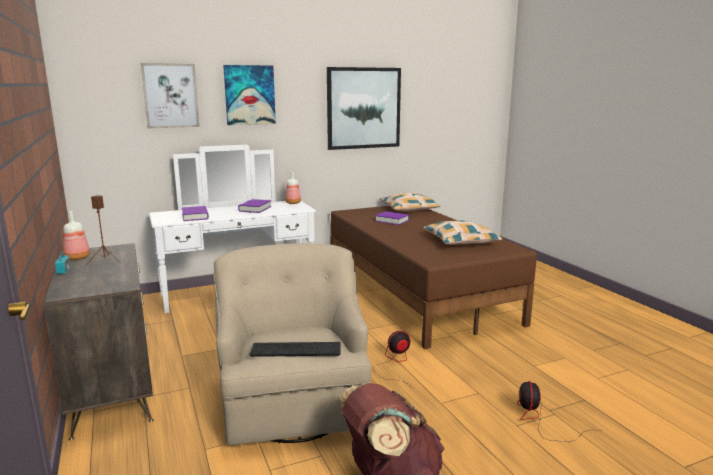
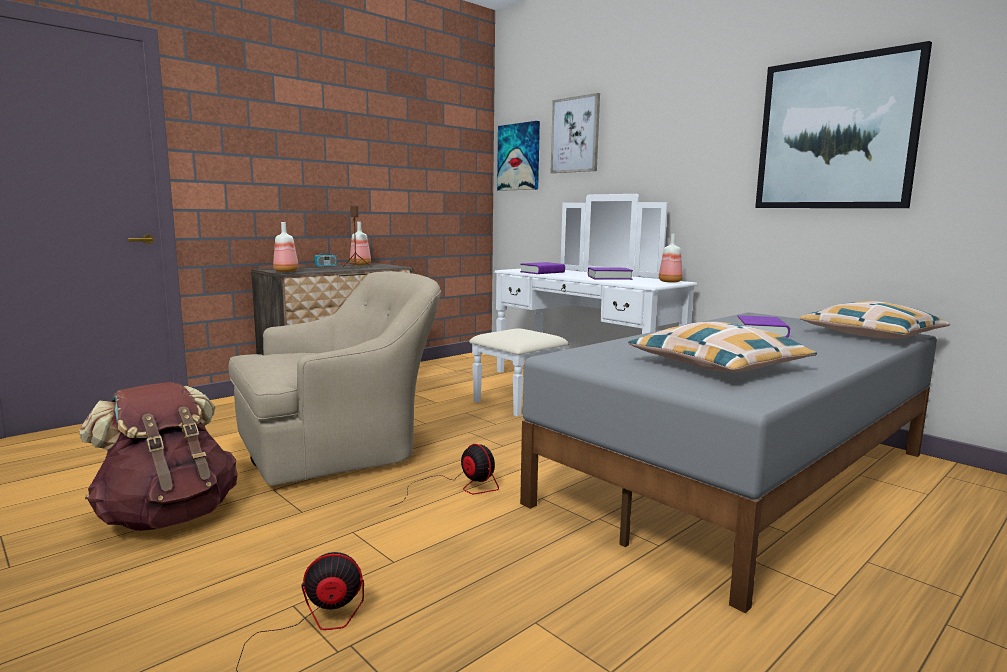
camera: 70 degrees right, 5 degrees down
picture [223,65,276,125] -> picture moved to [497,121,540,191]
keyboard [249,342,340,357] -> none
brown bed [330,206,537,349] -> grey bed [520,312,937,613]
none -> bottle [273,222,299,272]

